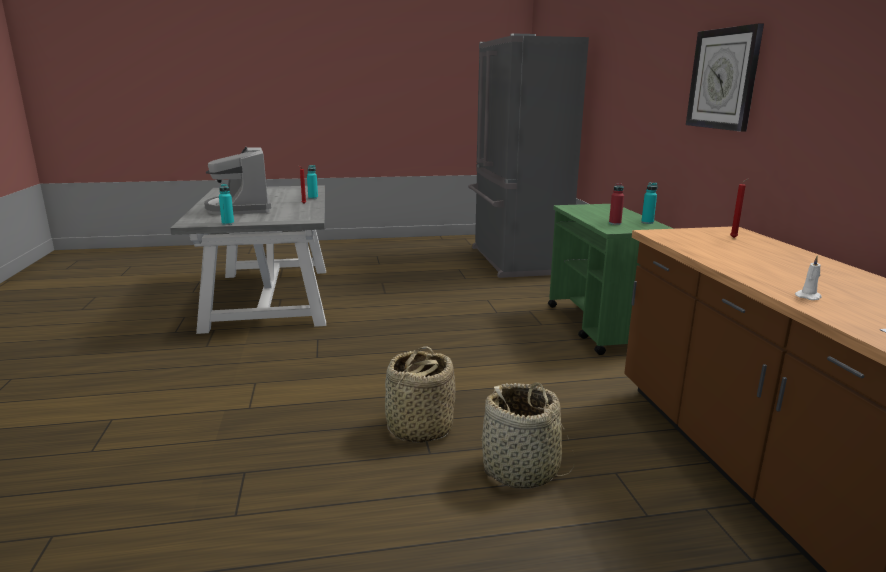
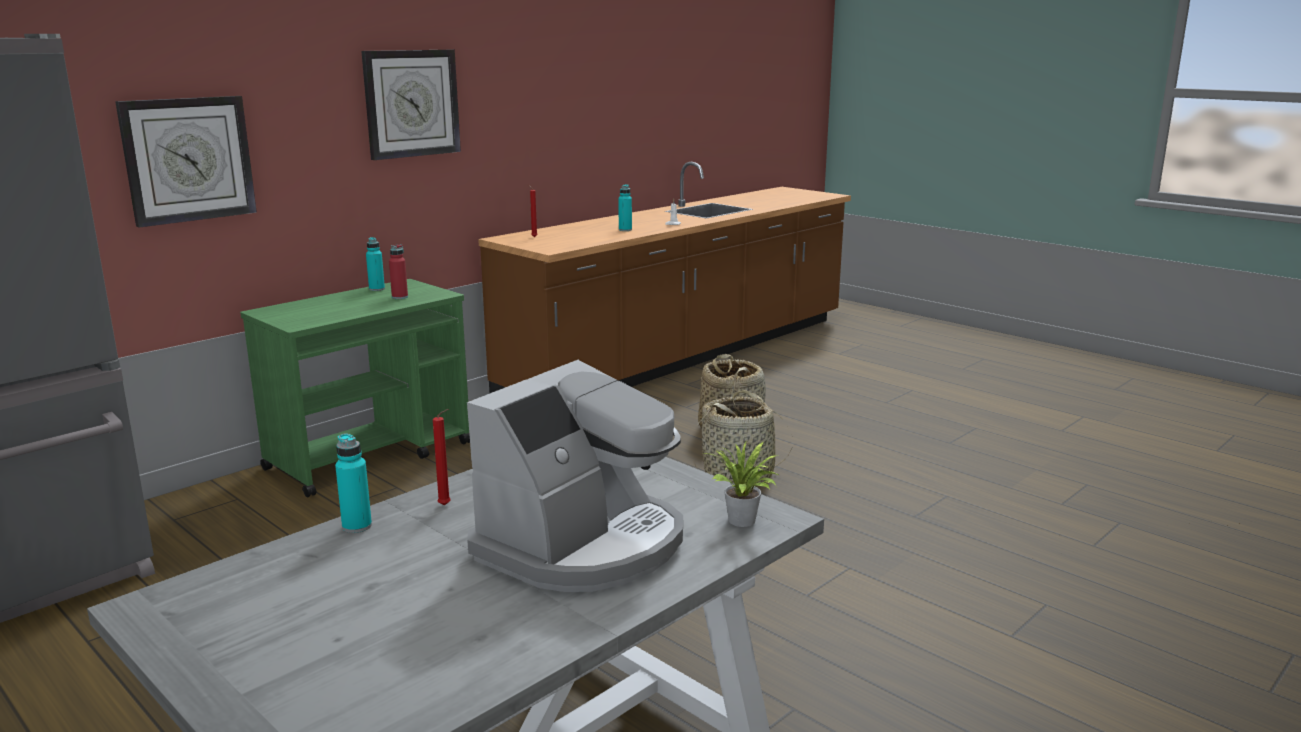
camera: 125 degrees left, 0 degrees up
turquoise bottle [219,184,234,225] -> turquoise bottle moved to [618,184,632,231]
none -> wall clock [115,96,257,227]
none -> potted plant [702,442,778,527]

